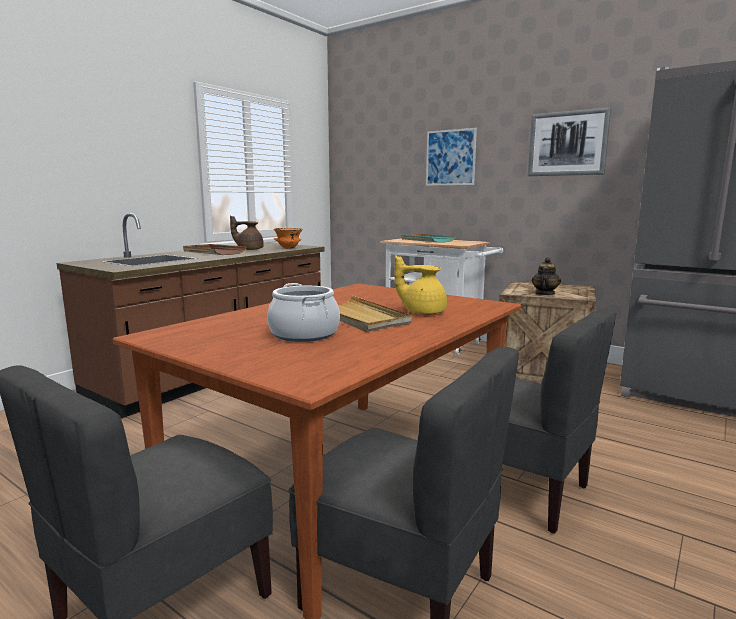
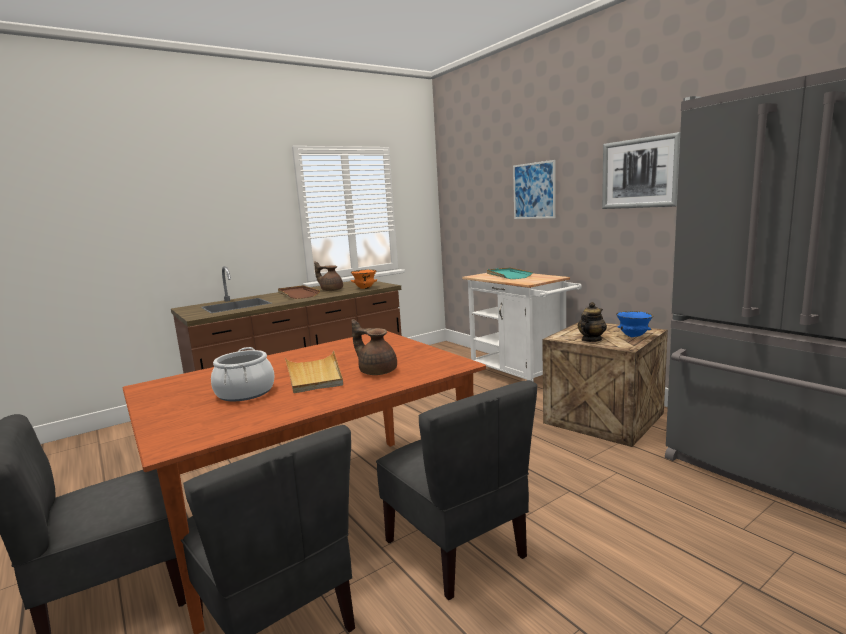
camera: 20 degrees right, 0 degrees up
yellow teapot [394,255,447,315] -> brown teapot [352,319,397,375]
none -> blue bowl [616,311,654,337]

